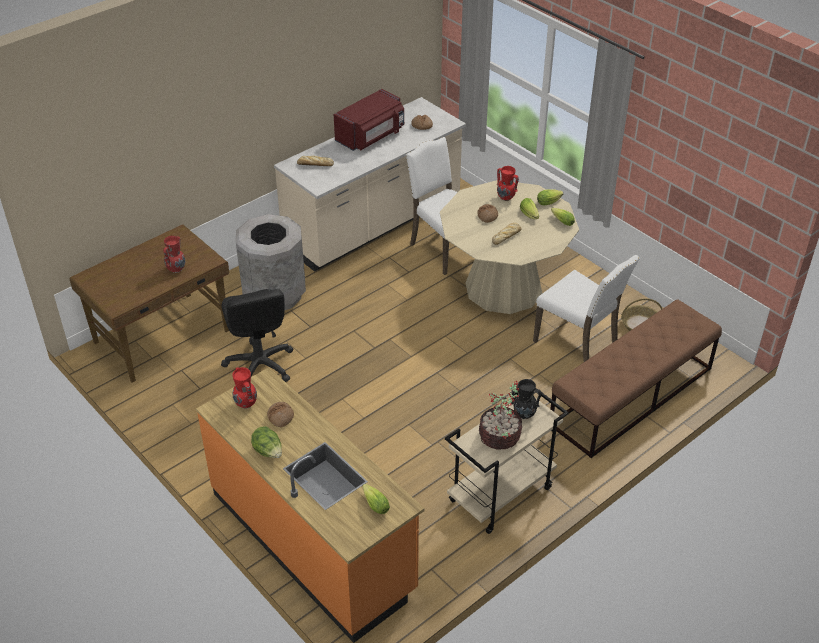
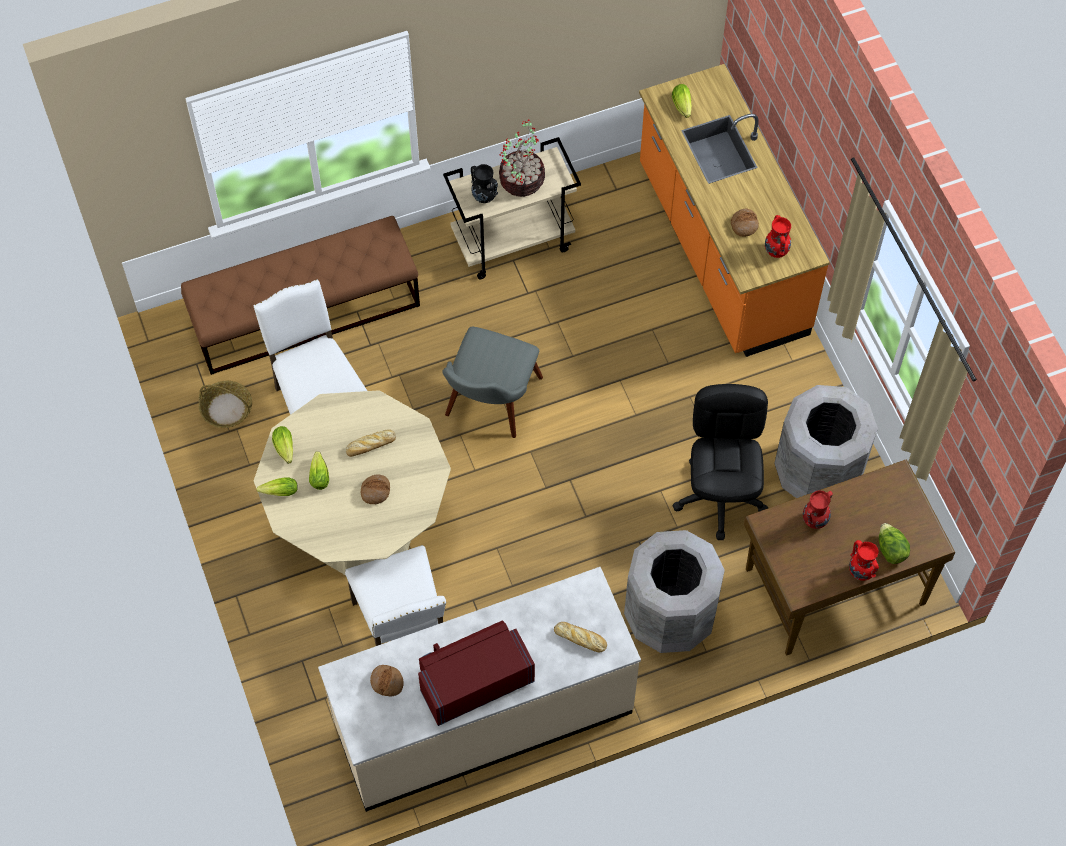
camera: 160 degrees left, 20 degrees up
lettuce [251,426,282,458] -> lettuce moved to [879,523,910,564]
red vase [496,166,519,201] -> red vase moved to [849,540,879,581]
none -> grey chair [442,327,543,438]
none -> grey trash can [774,385,878,498]

